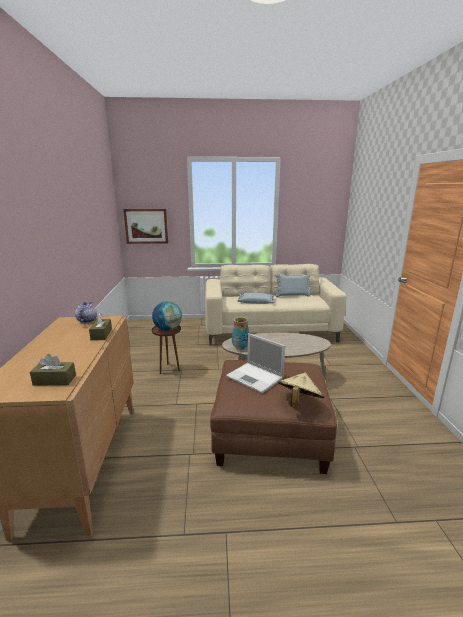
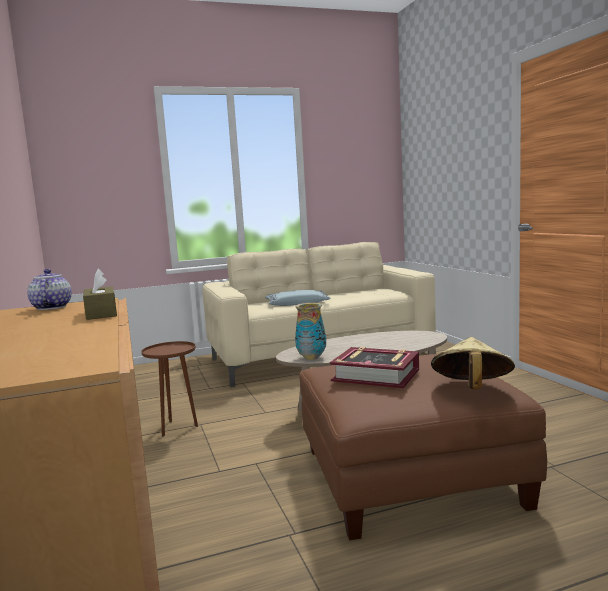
camera: 15 degrees left, 10 degrees down
brown tissue box [30,354,76,386] -> none
picture [123,209,168,244] -> none
globe [152,301,182,331] -> none
laptop [226,333,285,393] -> book [330,347,419,388]
blue pillow [275,274,311,297] -> none

